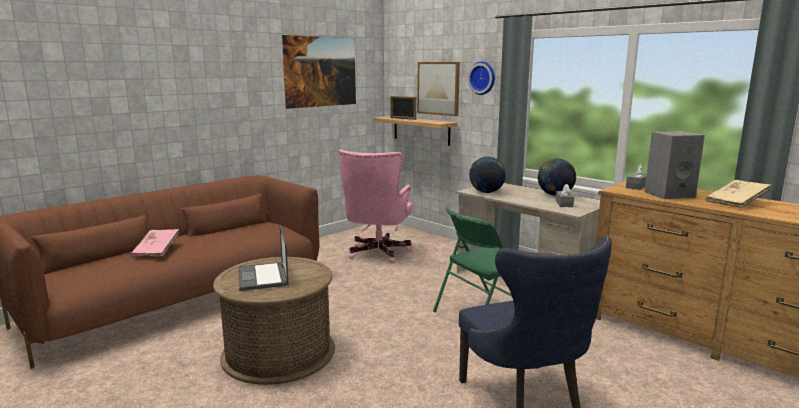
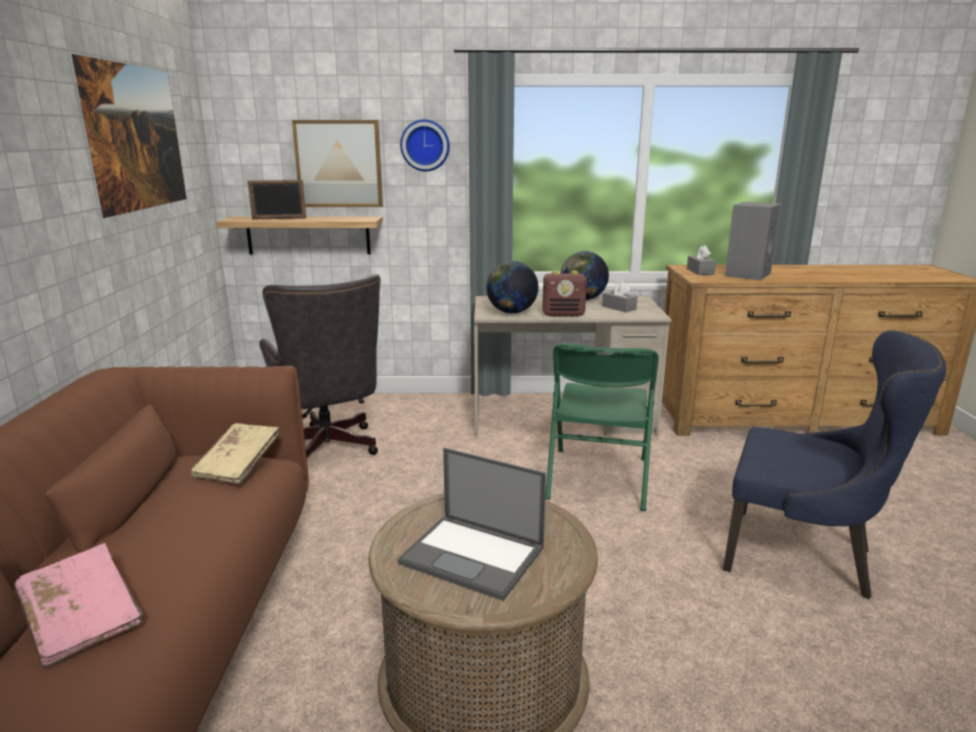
camera: 45 degrees left, 5 degrees up
pink office chair [339,149,413,263] -> grey office chair [260,274,381,458]
beige book [705,180,771,208] -> beige book moved to [191,423,280,484]
none -> radio [543,271,587,316]

